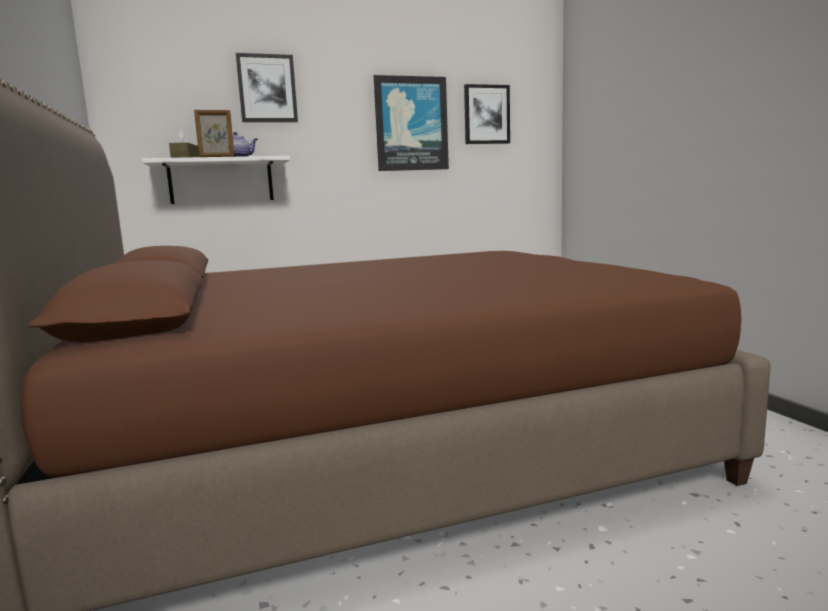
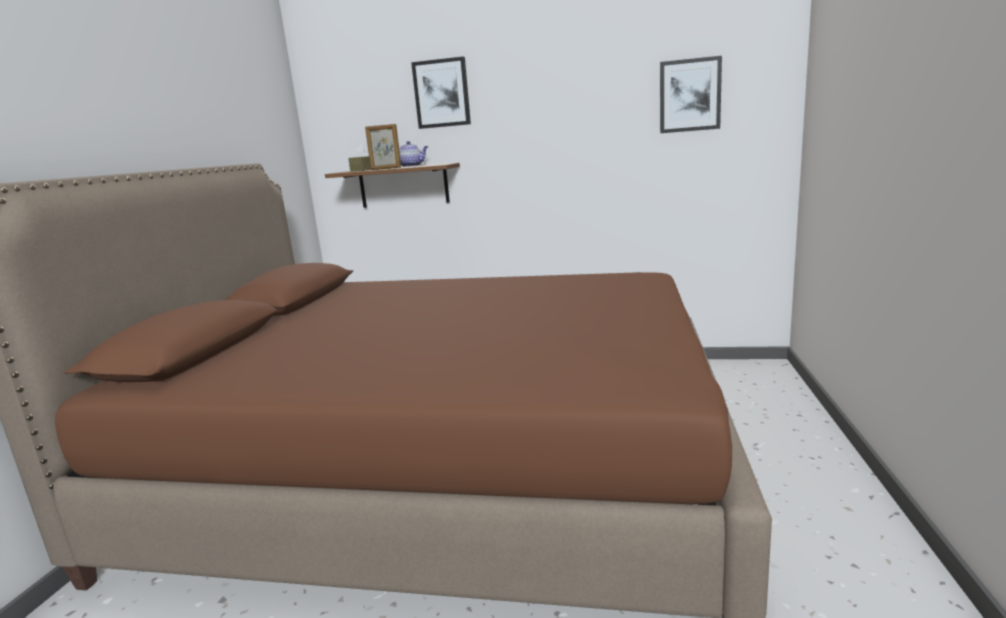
camera: 30 degrees right, 5 degrees up
white shelf [142,156,290,204] -> brown shelf [325,163,460,208]
picture [374,75,449,171] -> none

